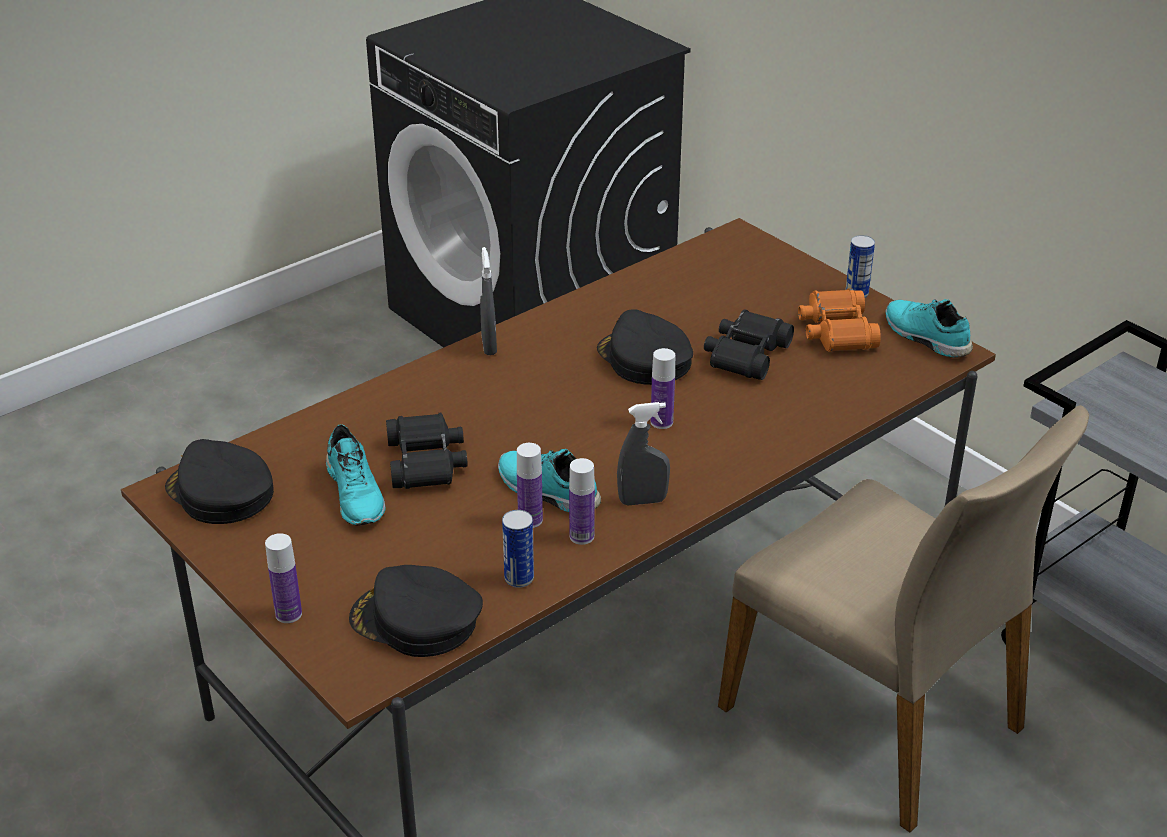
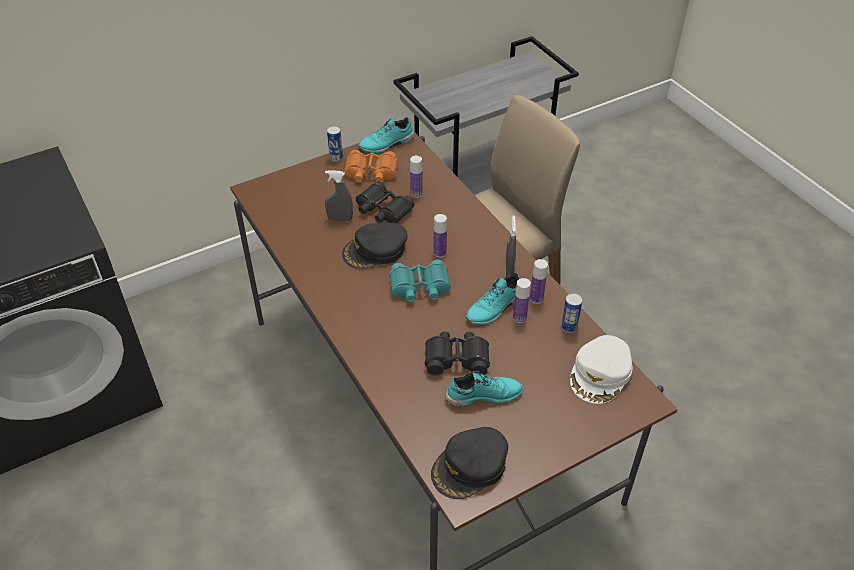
camera: 80 degrees left, 10 degrees up
bottle [265,533,302,623] -> bottle moved to [410,156,423,198]
black cap [349,565,483,657] -> white cap [570,335,633,404]
grey spray bottle [480,247,497,355] -> grey spray bottle moved to [325,170,353,221]
none -> turquoise binoculars [389,260,451,302]

